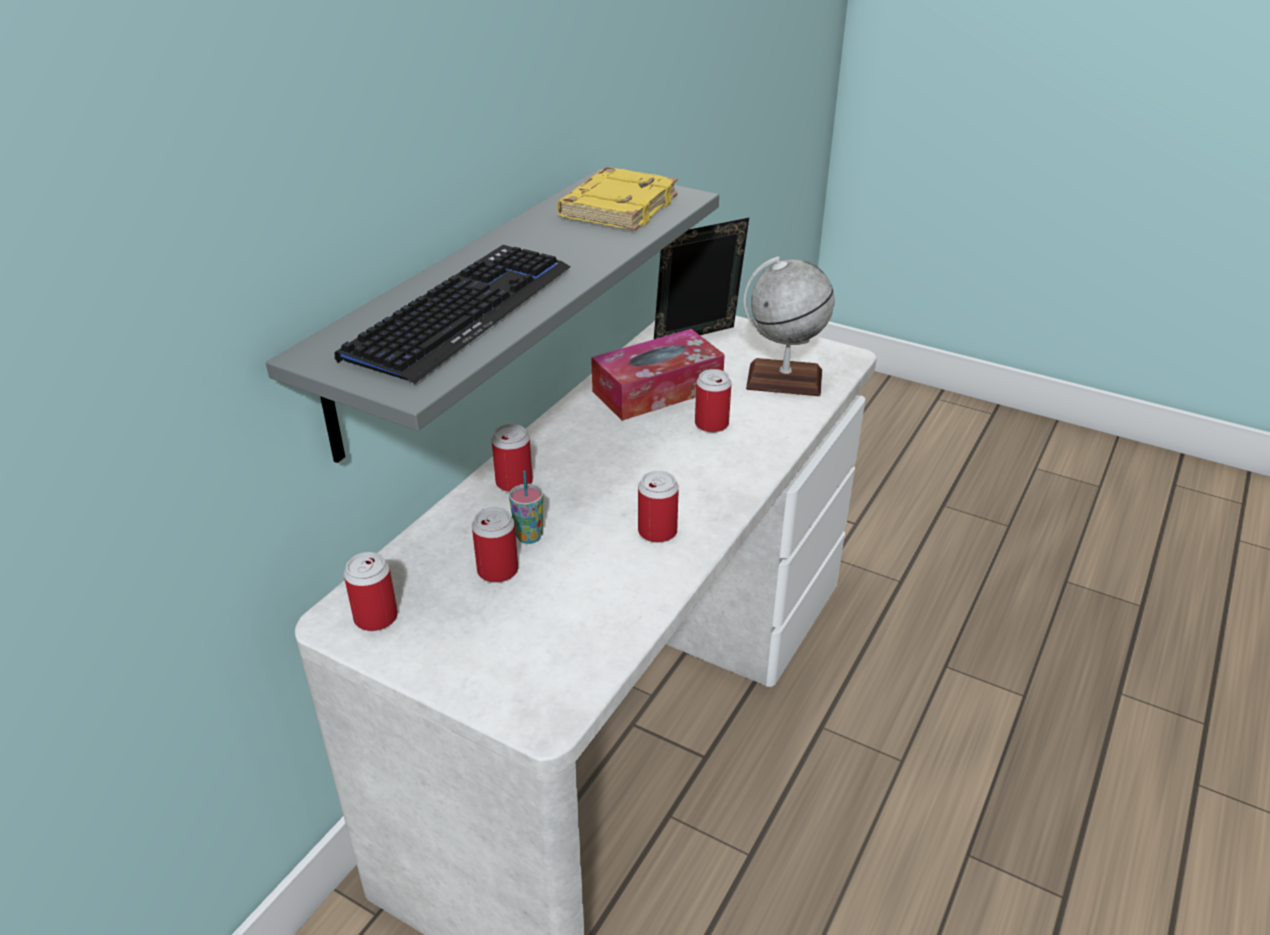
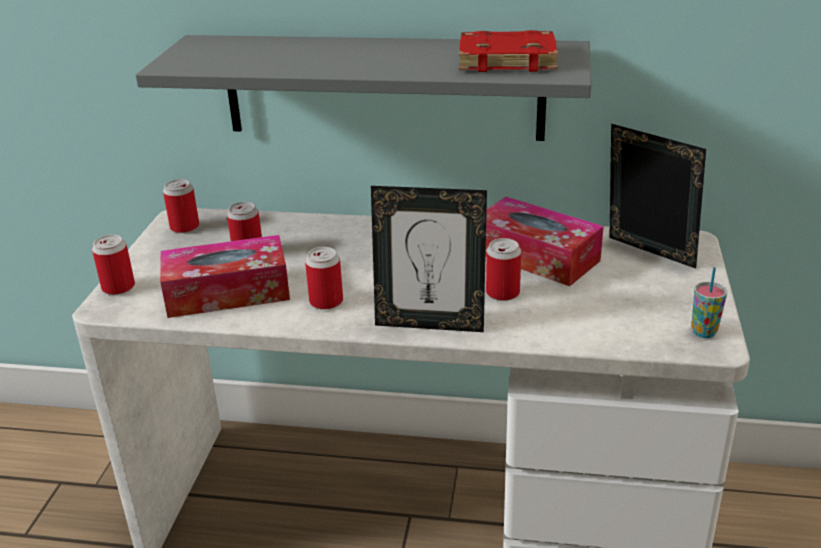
camera: 70 degrees right, 5 degrees down
keyboard [335,245,571,384] -> none
can [491,424,533,492] -> can moved to [92,234,135,295]
cup [509,471,543,544] -> cup moved to [691,267,727,338]
yellow book [557,167,678,231] -> red book [459,30,558,72]
globe [744,257,834,396] -> none
none -> tissue box [160,235,290,318]
none -> picture frame [371,186,487,332]

